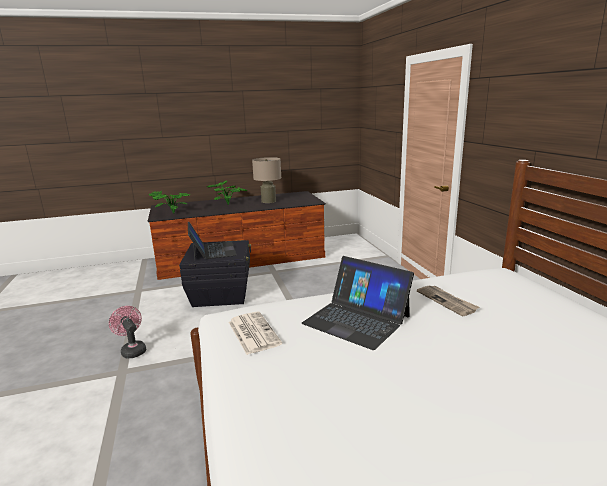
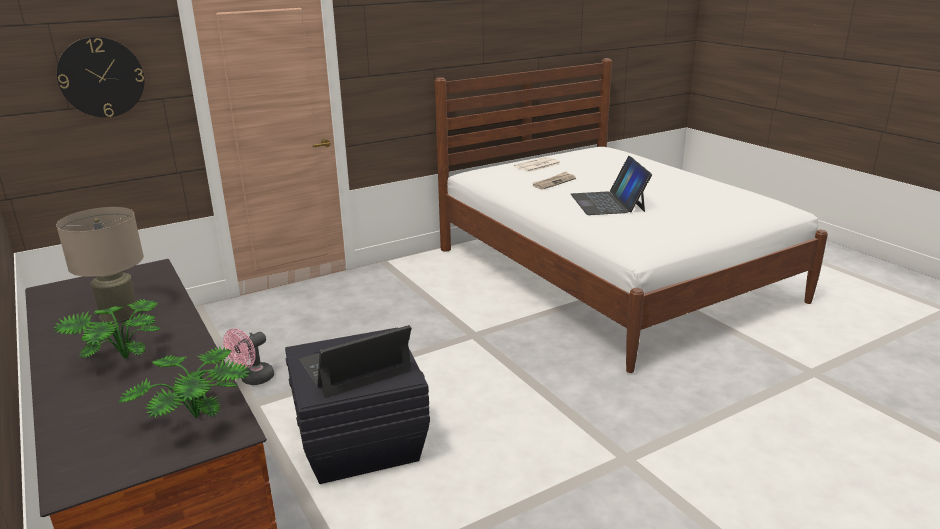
camera: 105 degrees left, 5 degrees up
pink fan [109,306,146,358] -> pink fan moved to [223,328,274,385]
newspaper [229,312,282,355] -> newspaper moved to [514,157,561,172]
laptop [301,256,414,350] -> laptop turned 150 degrees clockwise [571,156,652,215]
none -> wall clock [57,37,144,117]

